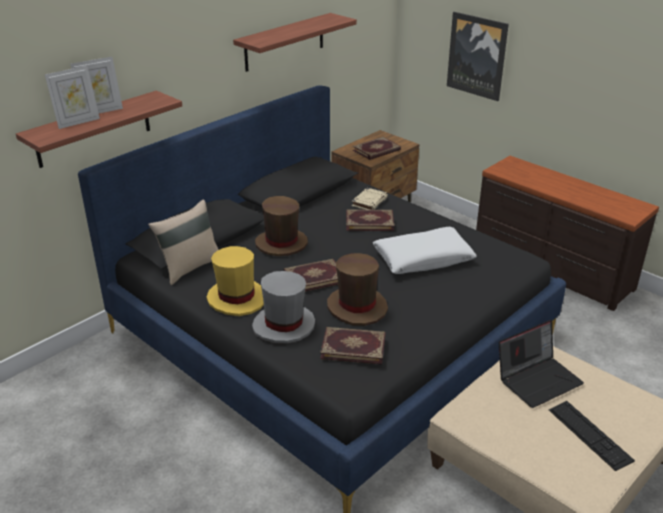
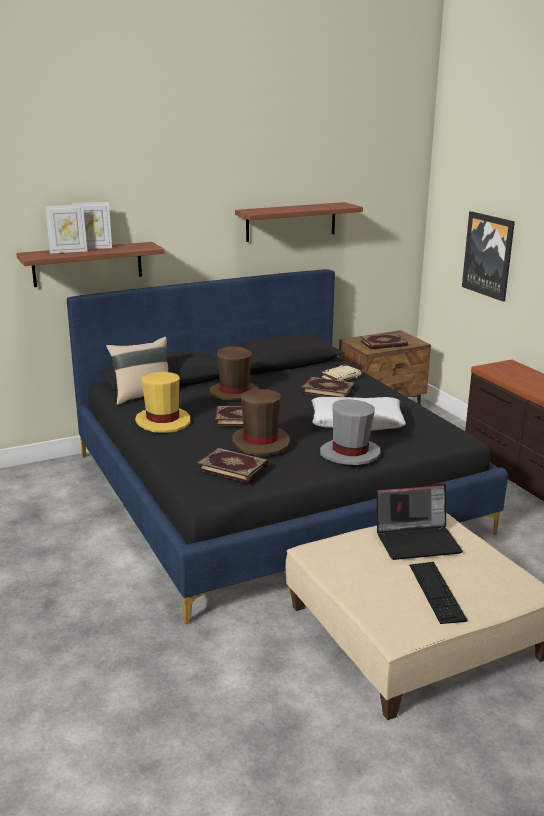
camera: 20 degrees right, 10 degrees down
grey hat [252,271,315,343] -> grey hat moved to [320,399,380,465]

